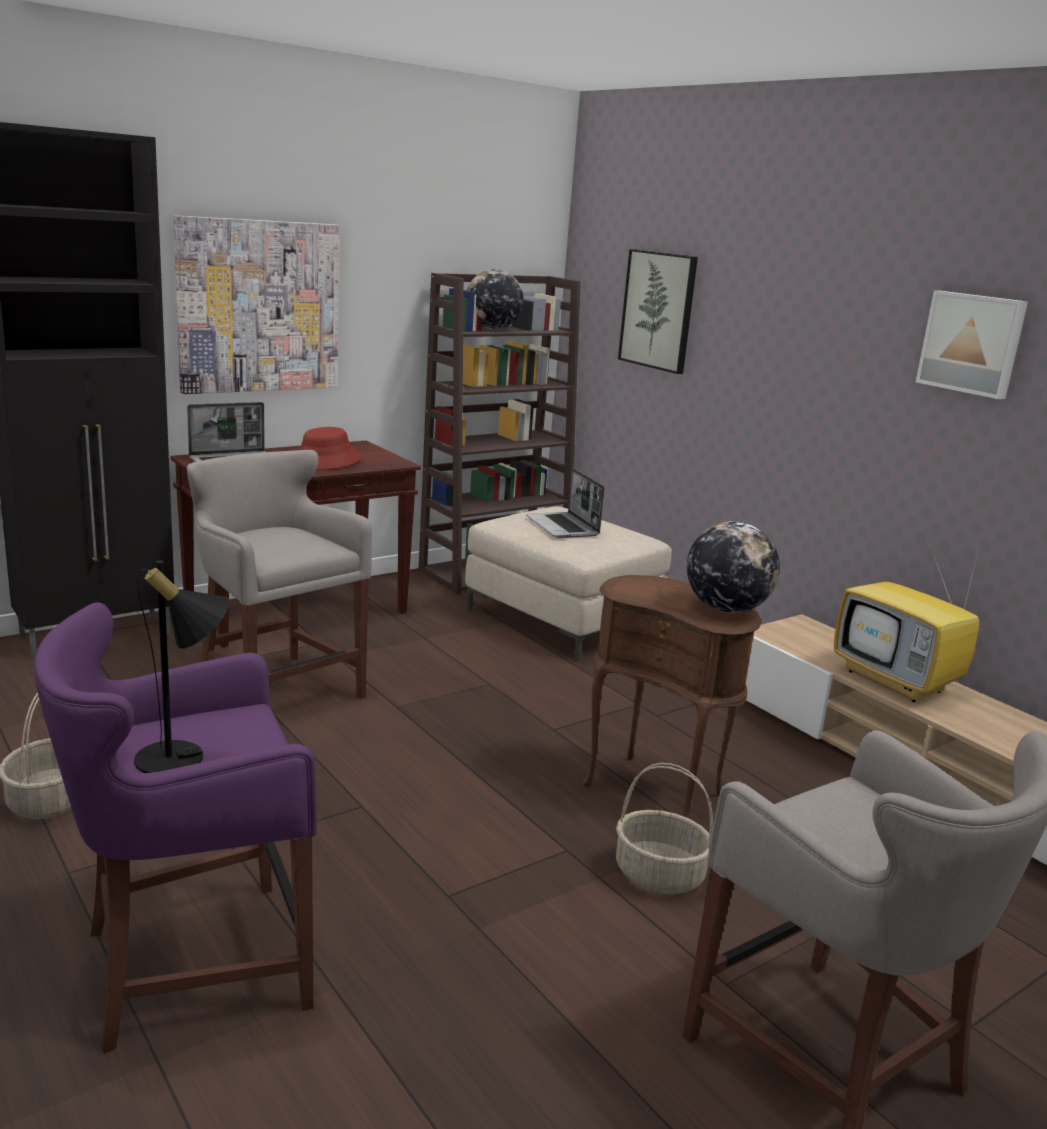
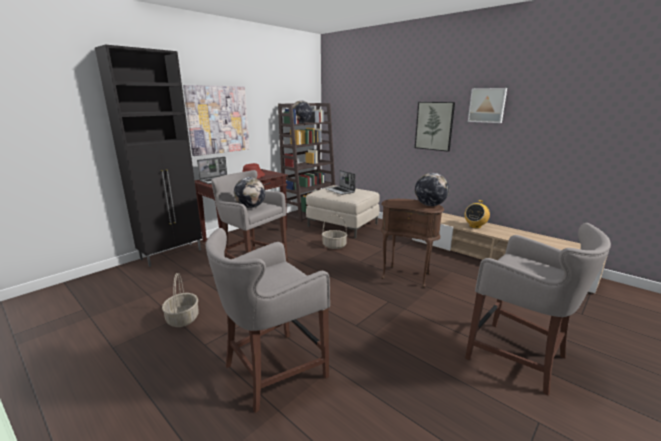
camera: 10 degrees left, 0 degrees up
purple stool [34,602,317,1054] -> grey stool [206,228,330,413]
black table lamp [134,560,229,773] -> none
basket [616,763,713,895] -> basket moved to [322,214,347,249]
picture [618,249,698,374] -> picture moved to [415,102,455,152]
television [834,545,979,702] -> radio [464,200,490,229]
none -> globe [234,177,265,208]

